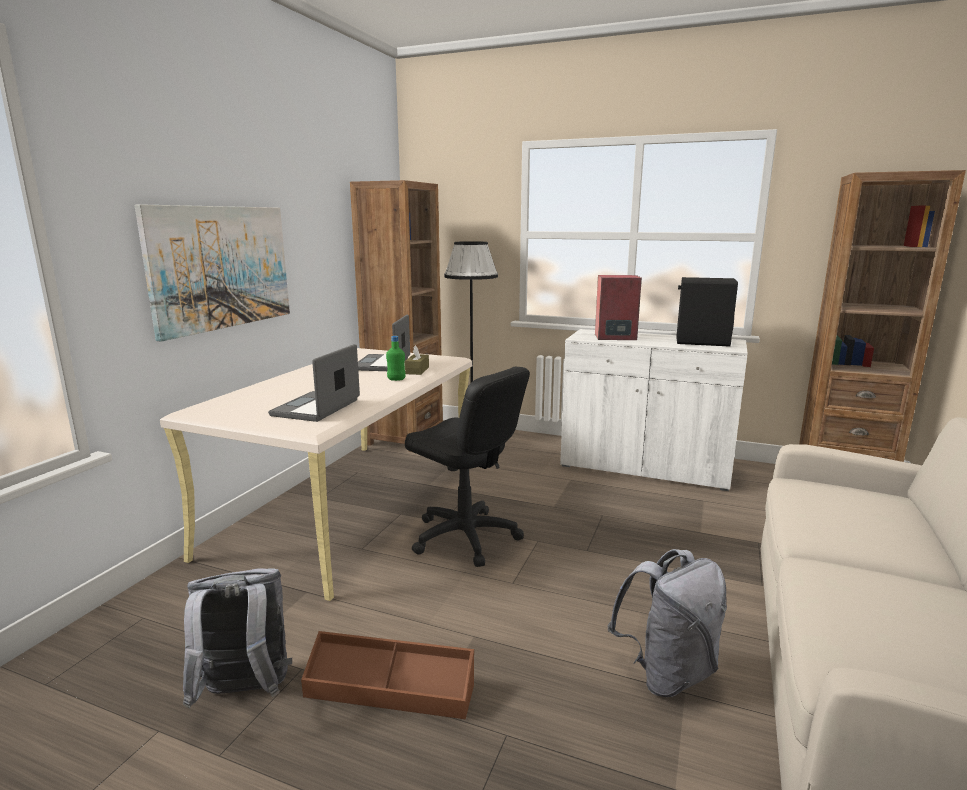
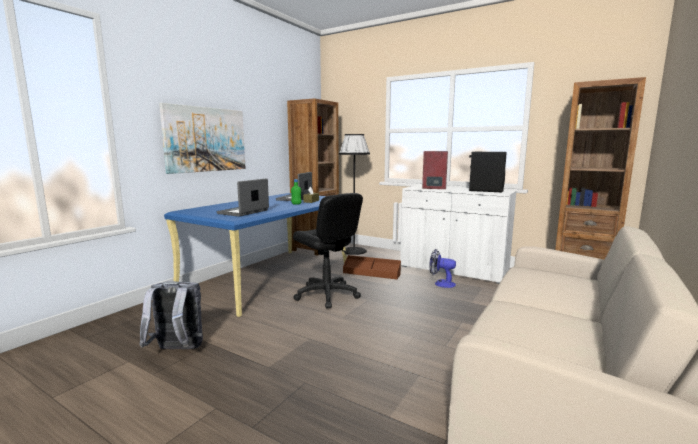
camera: 10 degrees right, 5 degrees down
beige desk [160,348,472,601] -> blue desk [164,193,347,317]
brown storage box [301,631,474,719] -> brown storage box moved to [343,255,401,279]
grey backpack [607,549,727,697] -> none
none -> fan [429,249,456,288]

